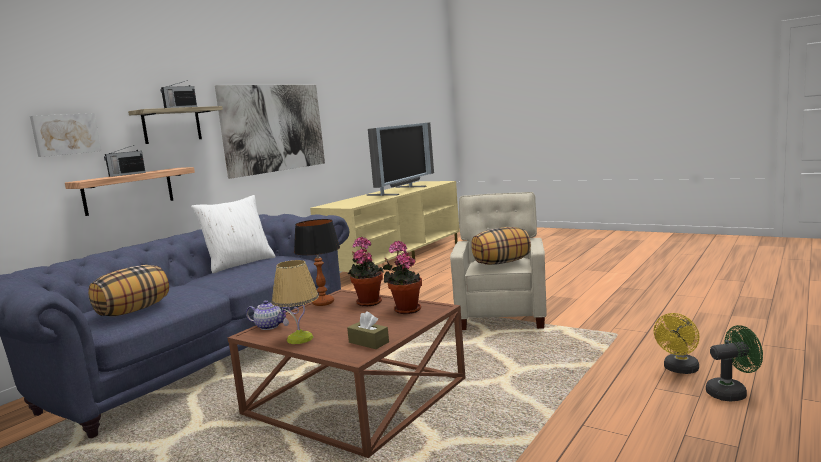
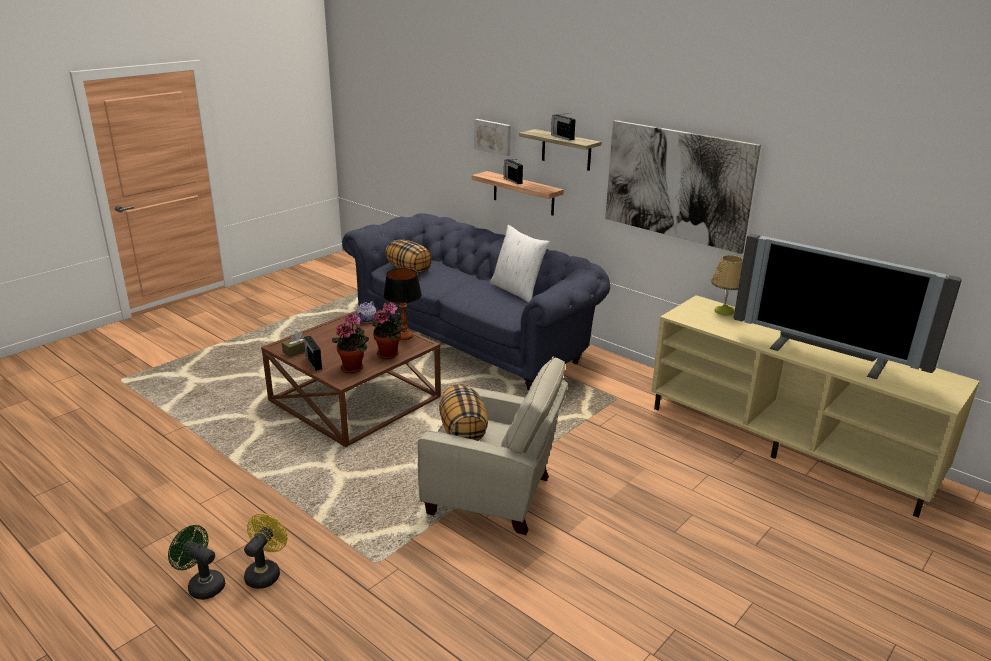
camera: 95 degrees right, 15 degrees up
table lamp [272,260,319,344] -> table lamp moved to [711,255,743,315]
yellow fan [654,313,700,374] -> yellow fan turned 60 degrees clockwise [244,513,288,589]
green fan [706,325,763,401] -> green fan turned 120 degrees clockwise [168,525,225,600]
none -> radio [304,336,322,371]

